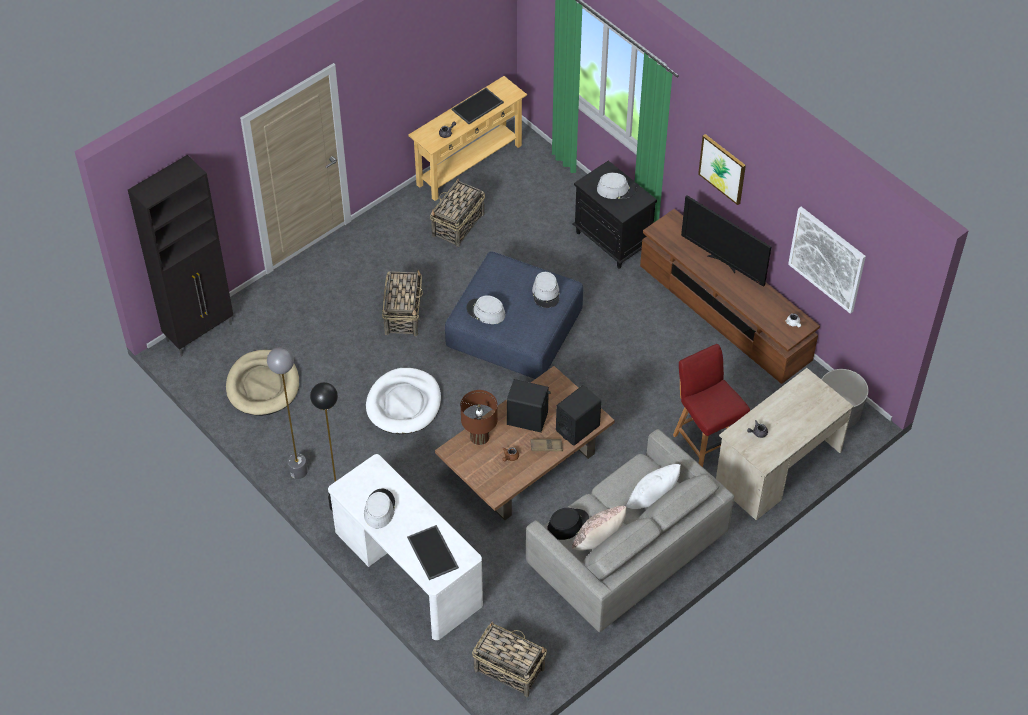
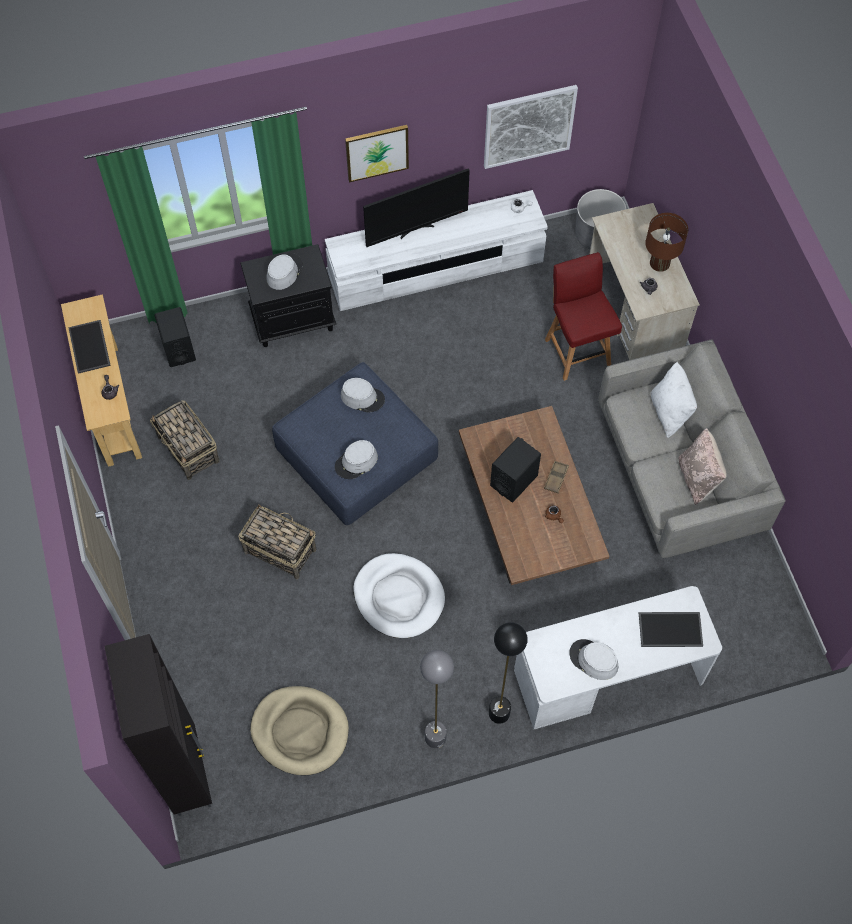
camera: 65 degrees left, 10 degrees up
brown table lamp [460,390,498,445] -> brown table lamp moved to [645,213,688,272]
basket [472,622,547,697] -> none
black hat [547,508,589,540] -> none
black speaker [556,385,601,446] -> black speaker moved to [154,307,196,367]
brown tv stand [640,209,820,384] -> white tv stand [325,190,548,311]
red chair [673,344,750,467] -> red chair turned 75 degrees clockwise [545,252,622,381]

